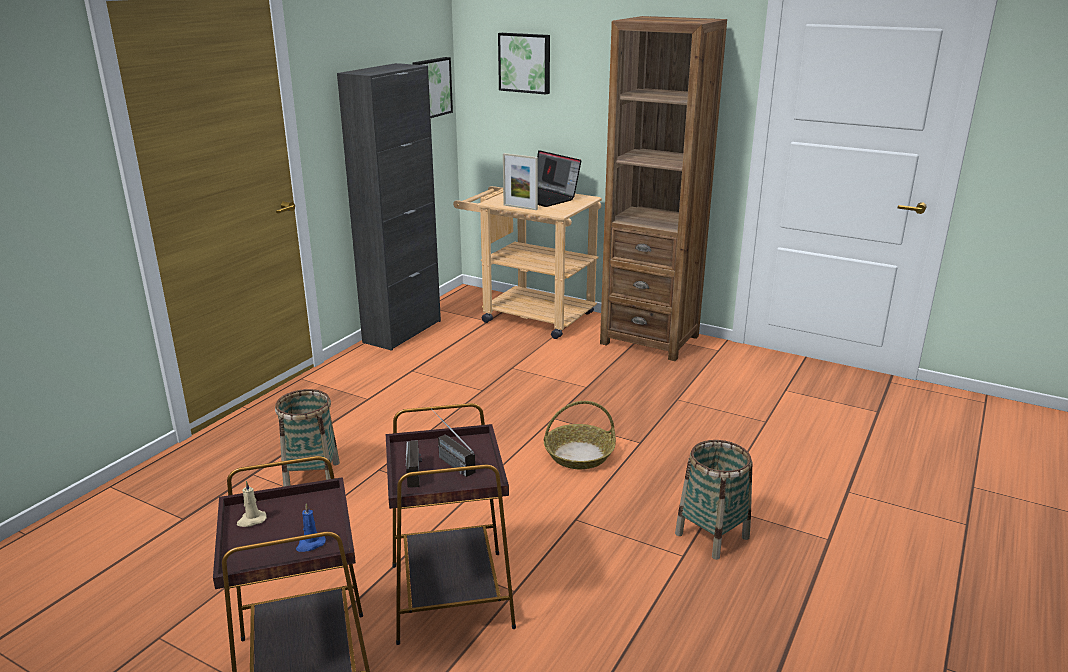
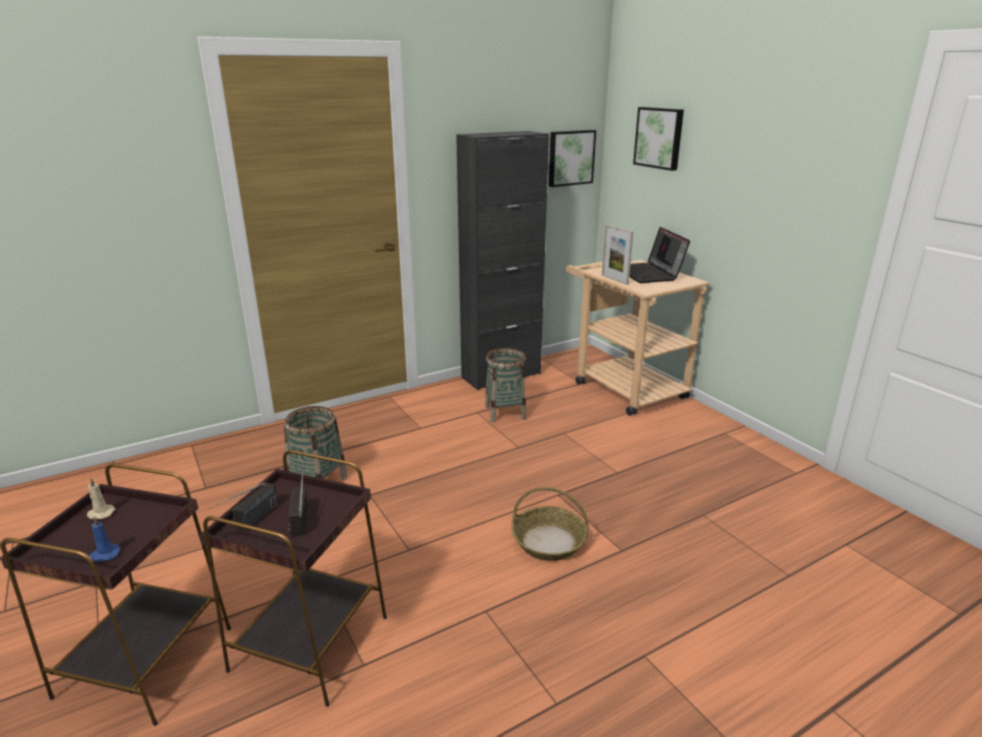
camera: 30 degrees right, 0 degrees up
brown bookcase [600,16,727,361] -> none
basket [675,440,752,560] -> basket moved to [485,348,526,422]

